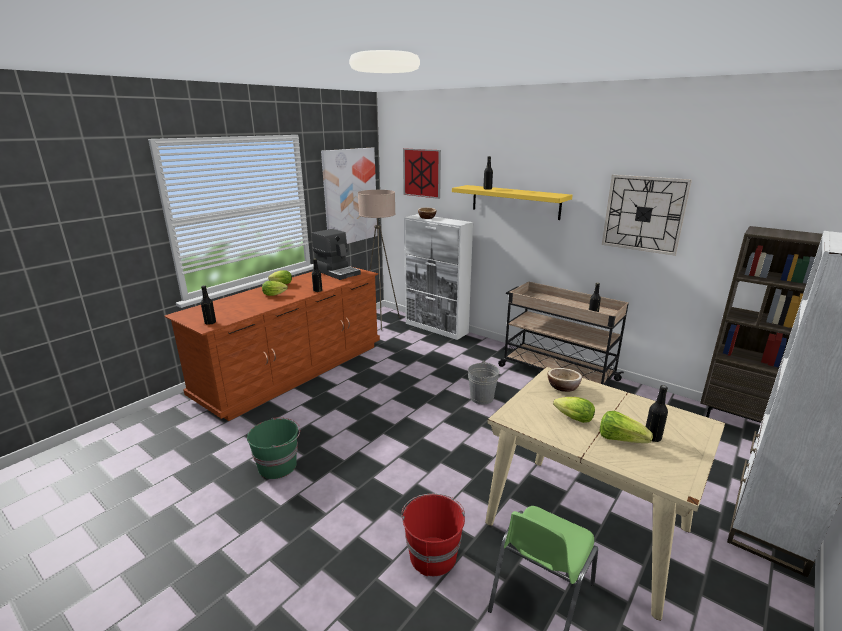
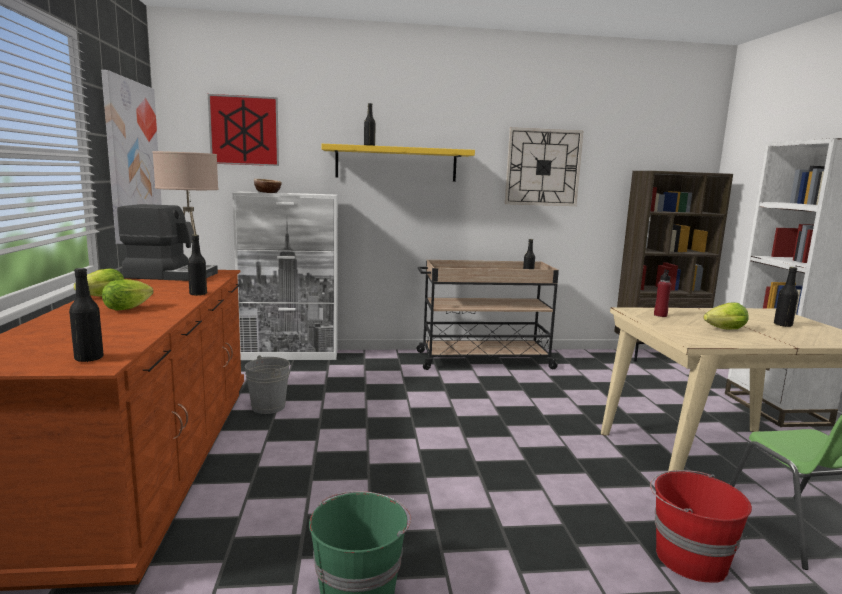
camera: 45 degrees left, 10 degrees down
grey bucket [468,361,499,405] -> grey bucket moved to [245,355,290,414]
bowl [548,368,582,392] -> red bottle [654,269,672,317]
lettuce [600,411,653,443] -> none

